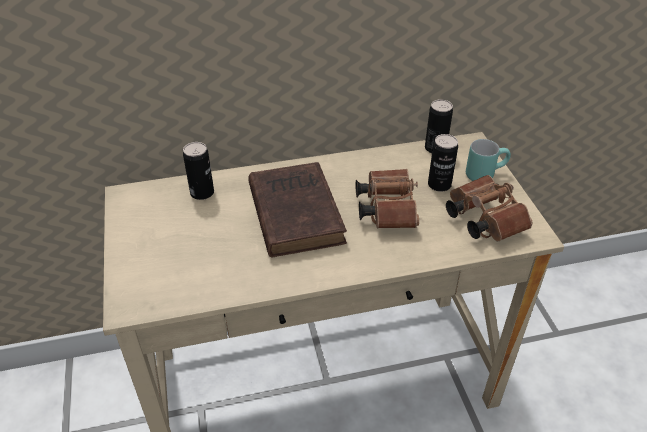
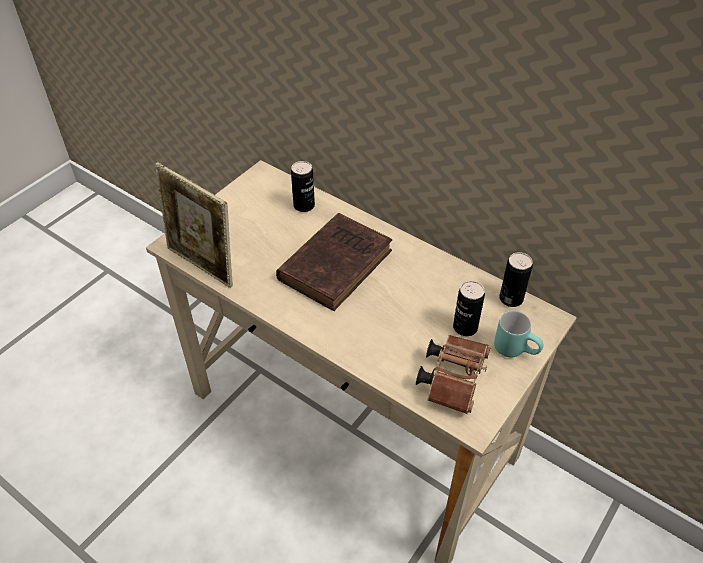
camera: 50 degrees right, 5 degrees up
brown binoculars [356,169,419,228] -> none
none -> picture frame [155,162,233,288]

